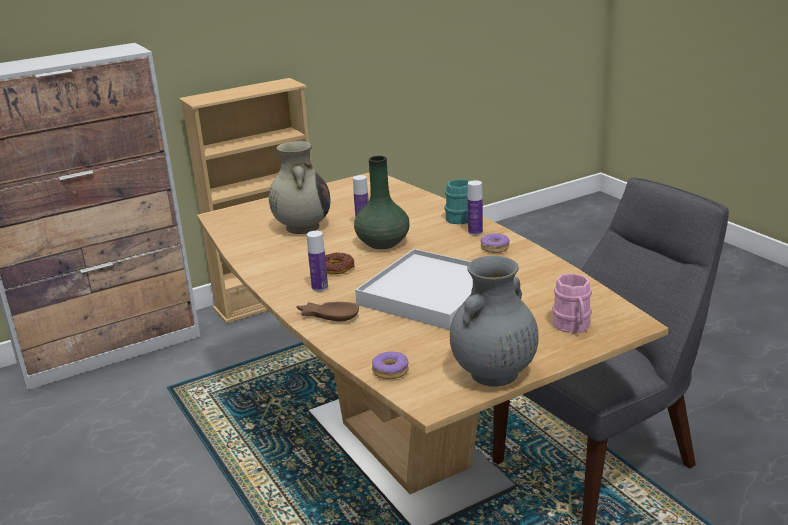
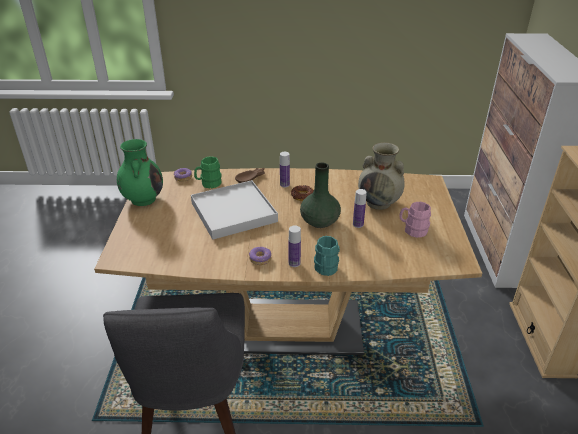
camera: 120 degrees right, 10 degrees up
grey vase [450,256,539,386] -> green vase [117,139,163,206]
pink mug [552,273,592,333] -> pink mug moved to [399,202,431,238]
none -> green mug [194,157,222,188]

